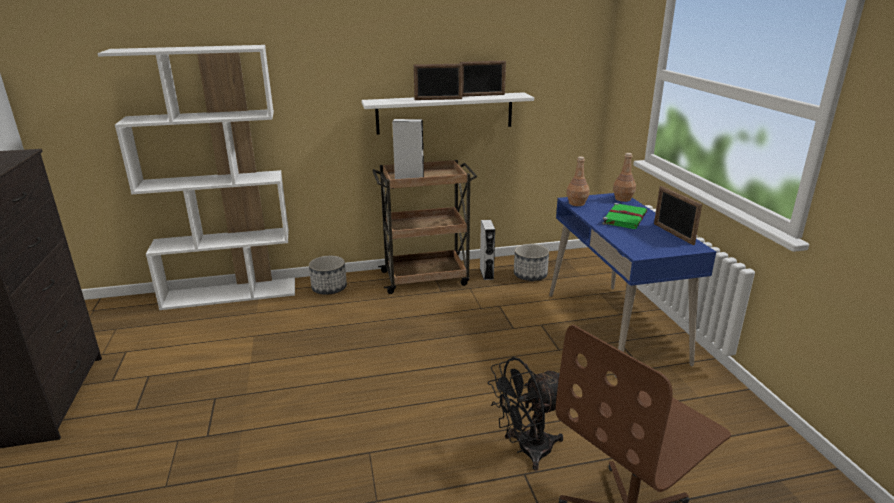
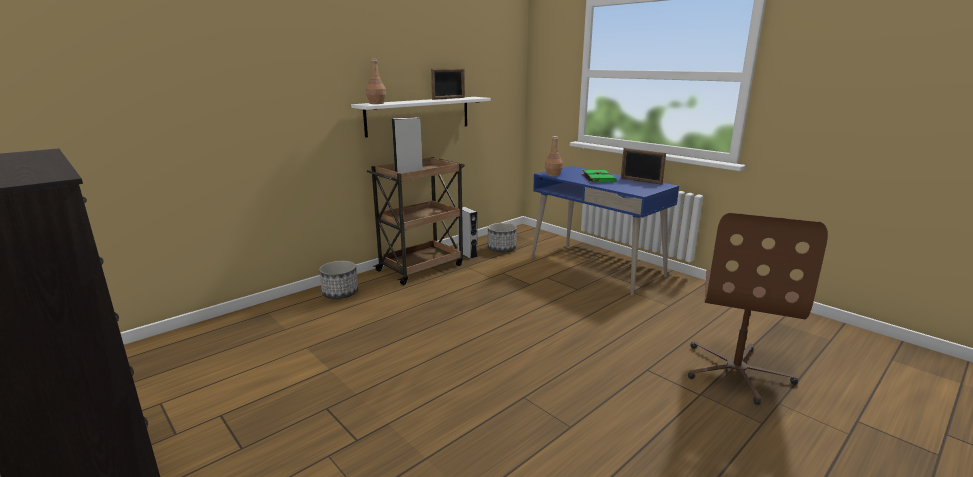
camera: 30 degrees left, 5 degrees down
white bookcase [97,45,295,310] -> none
picture frame [414,64,462,100] -> none
black fan [488,357,563,471] -> none
brown bottle [613,153,636,202] -> brown bottle moved to [366,59,386,104]

